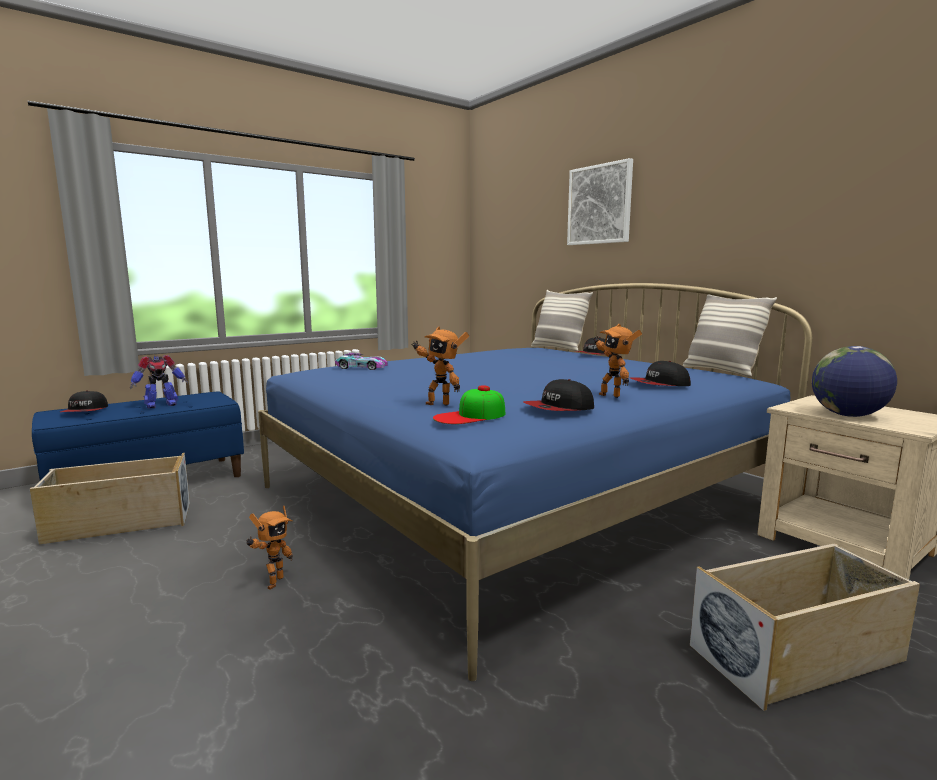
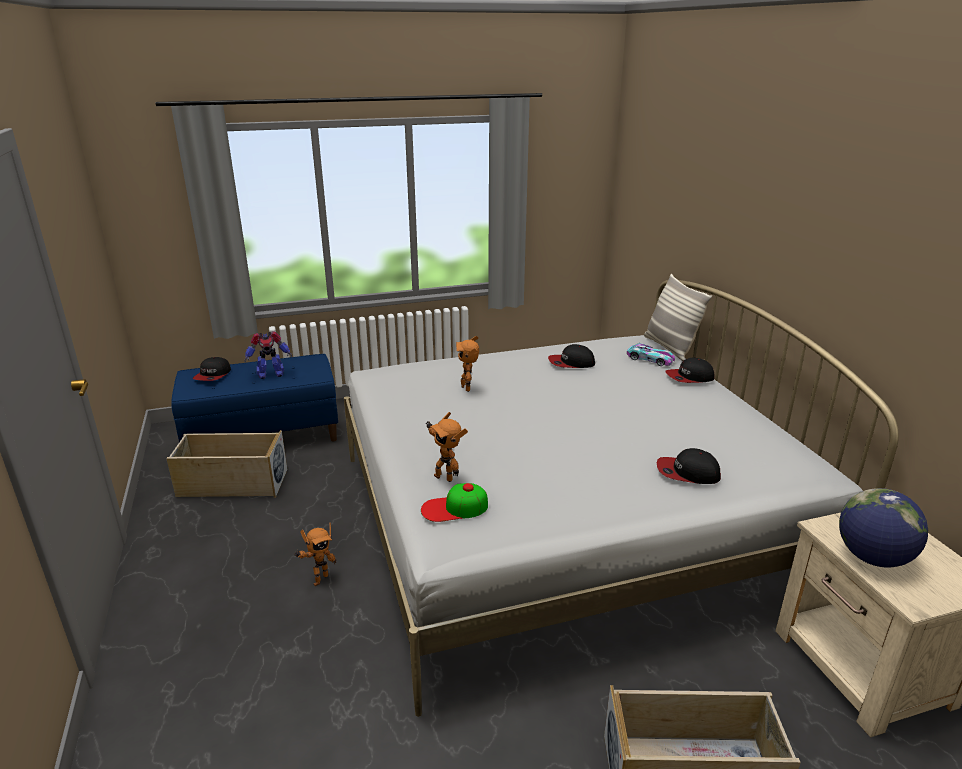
camera: 20 degrees right, 15 degrees up
blue bed [258,283,812,681] -> white bed [344,280,899,717]
toy car [335,353,388,370] -> toy car moved to [627,343,675,366]
cap [523,379,594,411] -> cap moved to [548,344,595,368]
picture [567,158,633,245] -> none
toy robot [593,324,642,398] -> toy robot moved to [456,336,479,392]
pillow [683,294,777,377] -> none

